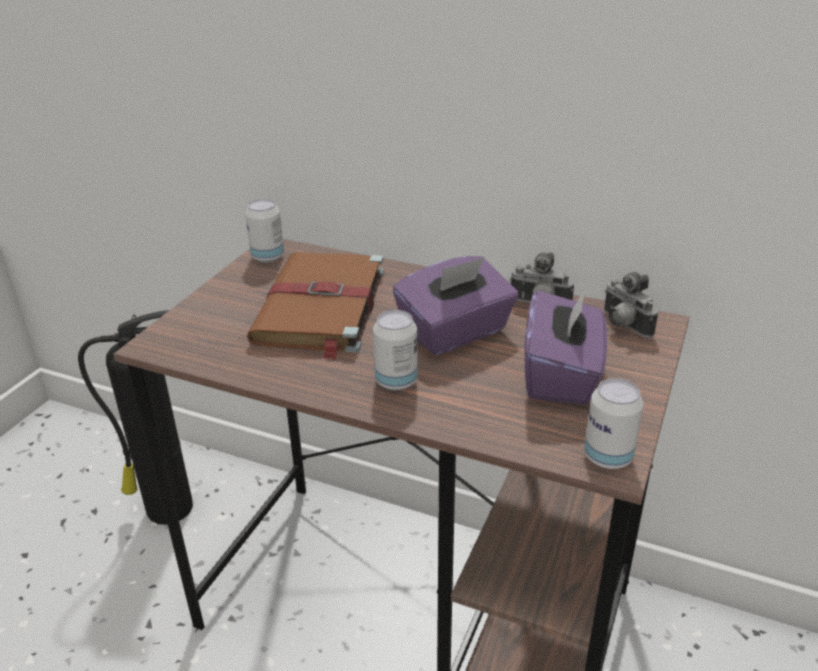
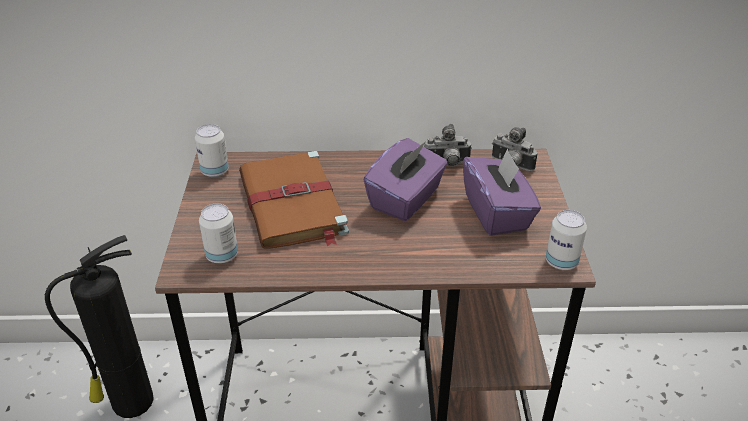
camera: 25 degrees left, 5 degrees up
can [373,310,418,391] -> can moved to [199,204,238,264]

